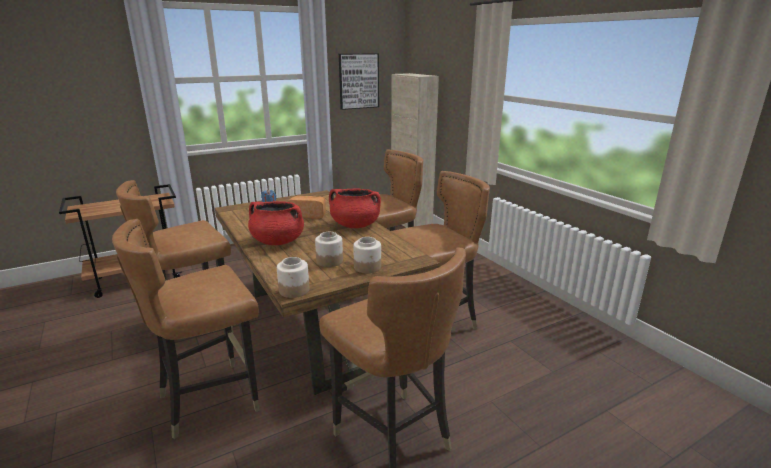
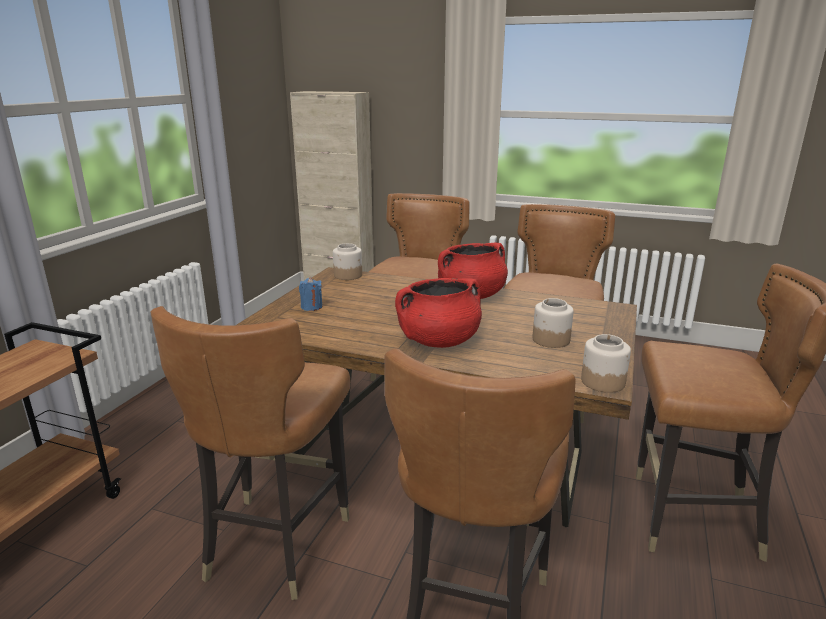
camera: 40 degrees left, 0 degrees up
bread [288,196,326,219] -> none
picture [339,53,379,110] -> none
jar [353,237,381,273] -> jar moved to [333,243,362,280]

